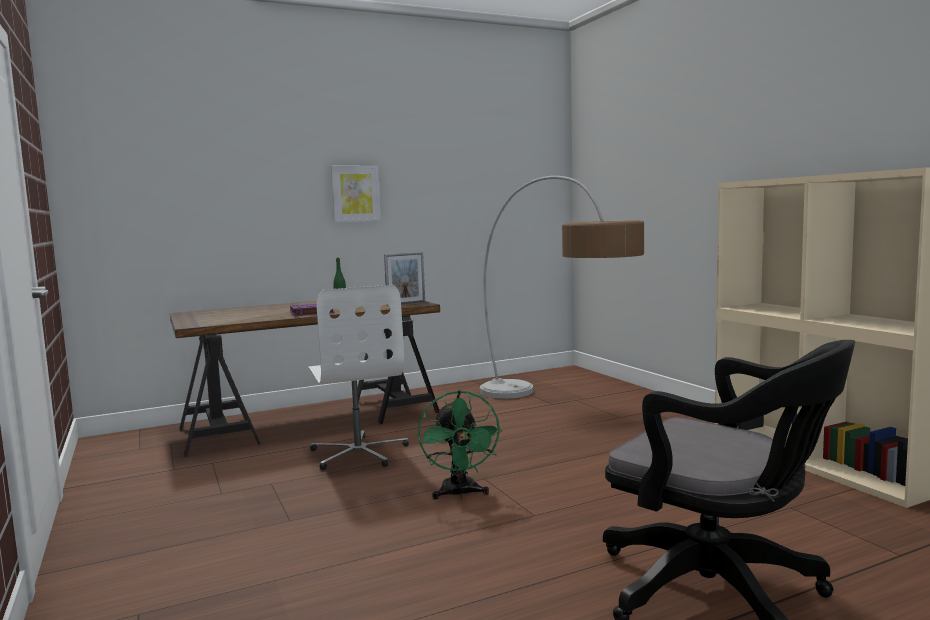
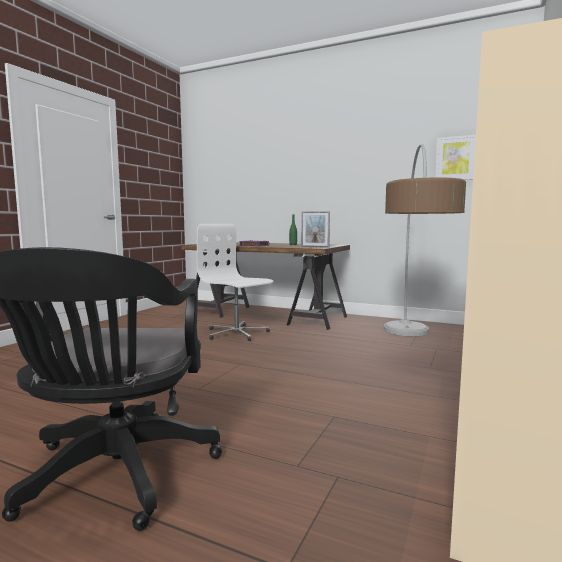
camera: 50 degrees right, 0 degrees up
white office chair [308,285,409,470] -> white office chair turned 105 degrees clockwise [197,224,274,341]
picture [331,166,381,222] -> picture moved to [435,135,476,180]
green fan [418,390,502,500] -> none

